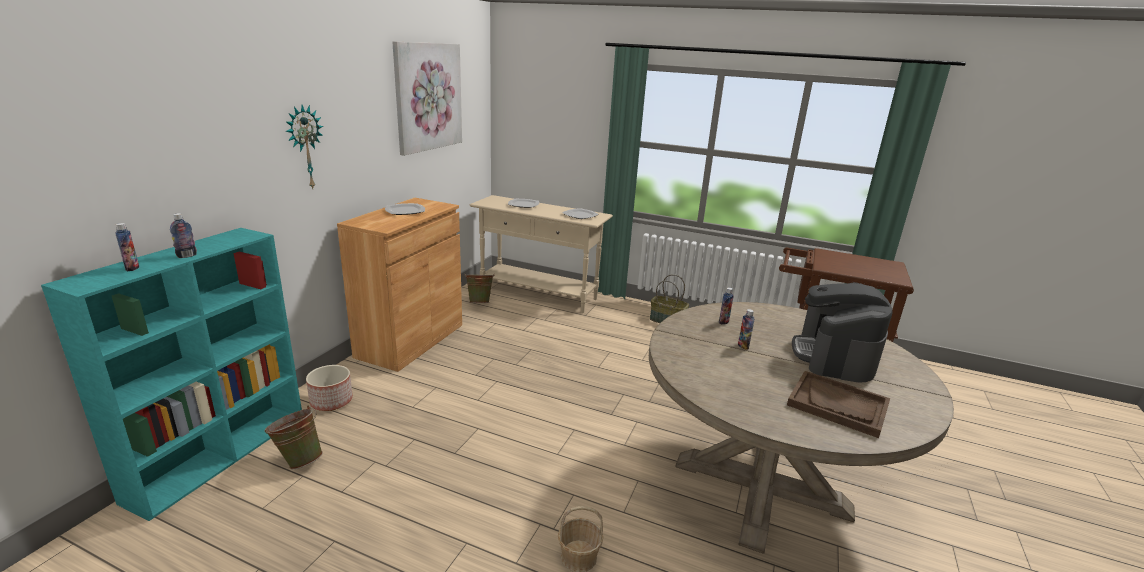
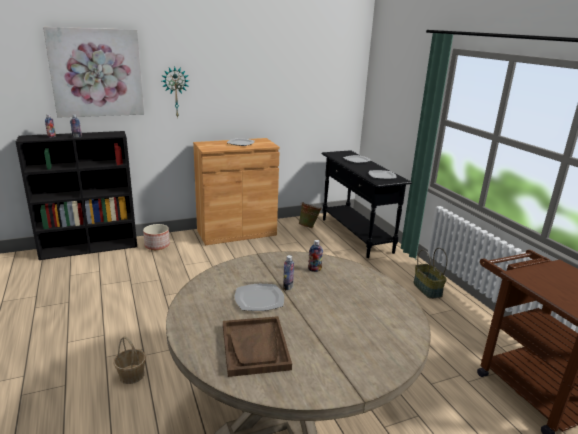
camera: 45 degrees right, 0 degrees up
turquoise bookcase [41,228,302,521] -> black bookcase [16,131,137,260]
green bucket [264,405,323,469] -> none
picture [392,41,462,156] -> picture moved to [43,27,144,118]
beige console table [470,195,613,313] -> black console table [322,150,412,258]
coffee machine [792,282,893,383] -> none
none -> plate [235,284,284,311]

